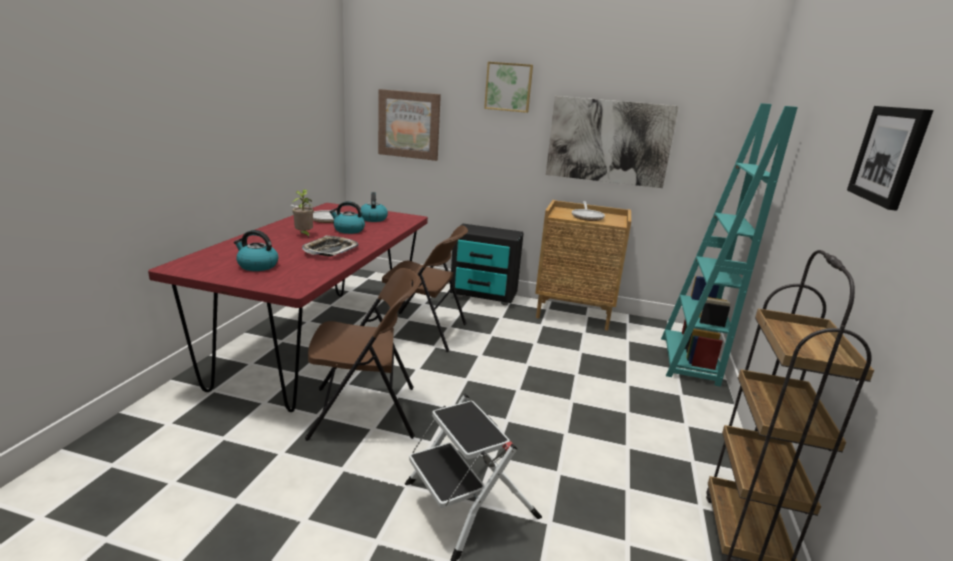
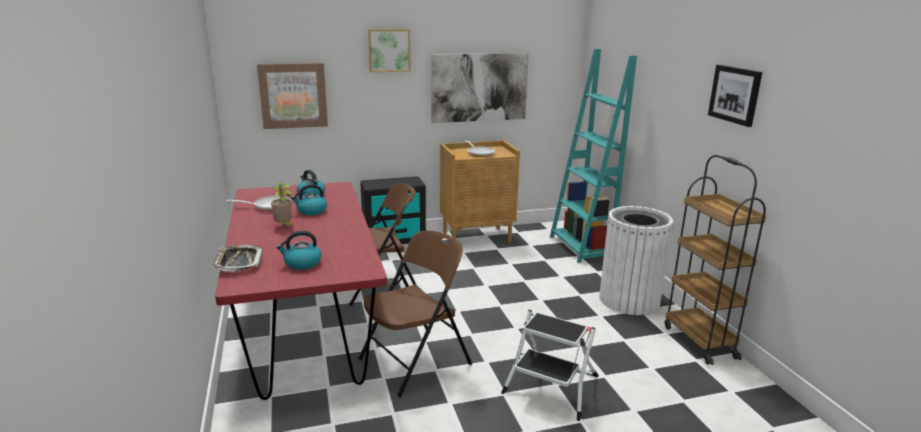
camera: 30 degrees left, 0 degrees up
tray [302,236,359,256] -> tray moved to [213,245,263,272]
none -> white trash can [599,206,673,315]

